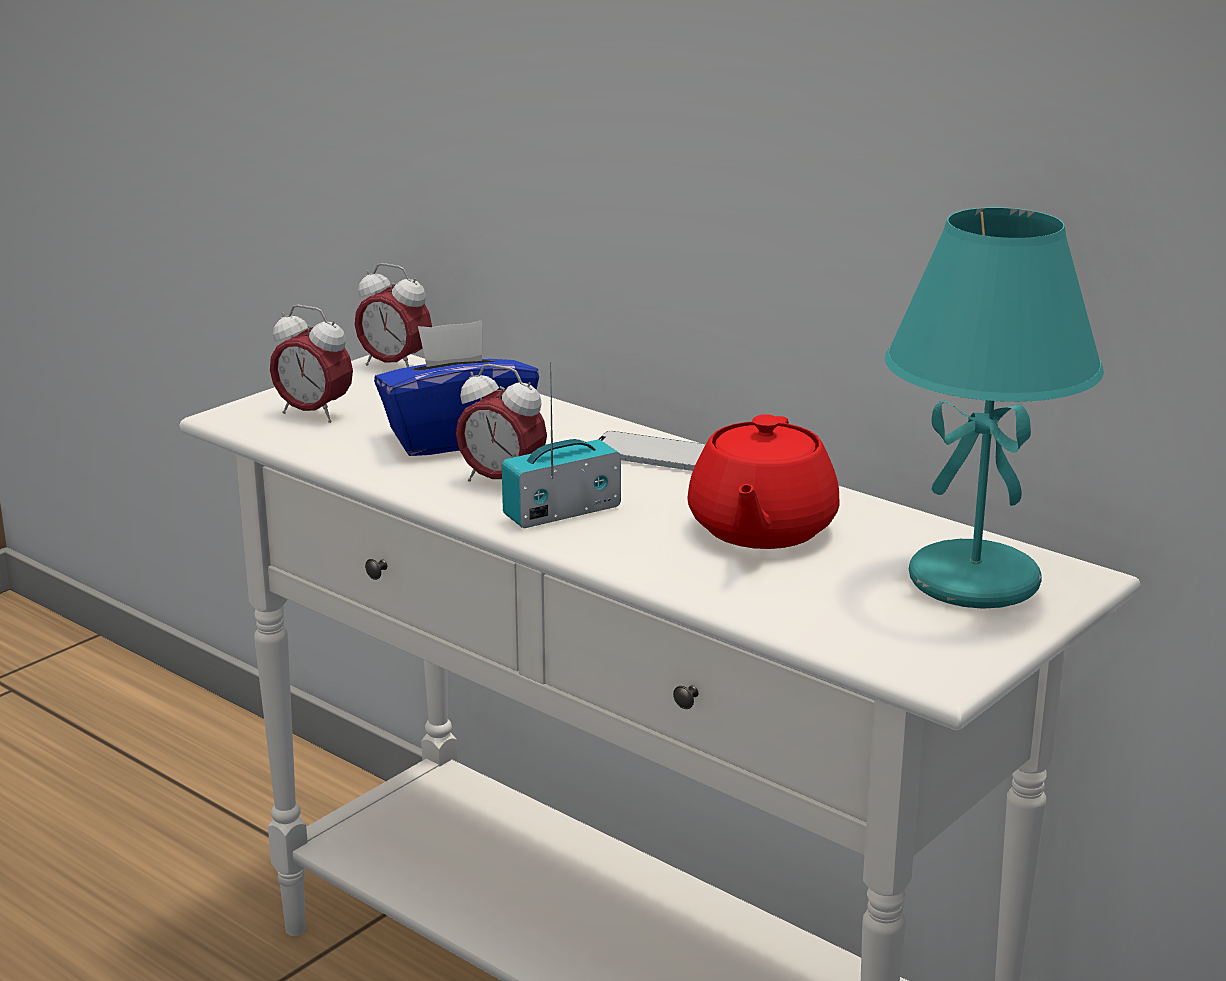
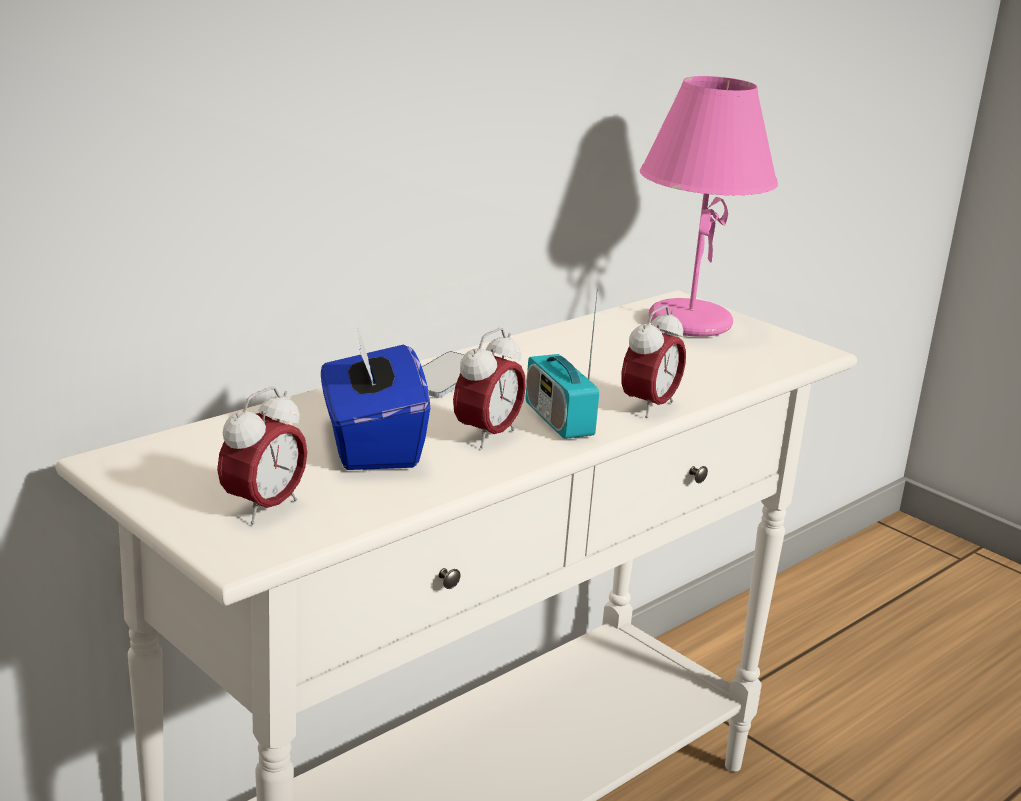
camera: 85 degrees left, 0 degrees up
alarm clock [355,263,432,367] -> alarm clock moved to [621,305,686,418]
red teapot [687,414,840,549] -> none
turquoise table lamp [885,207,1104,609] -> pink table lamp [640,76,778,337]

